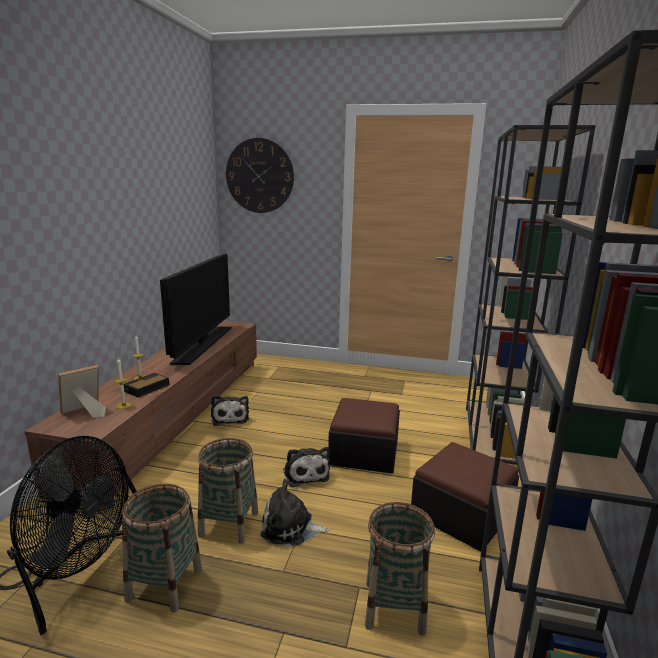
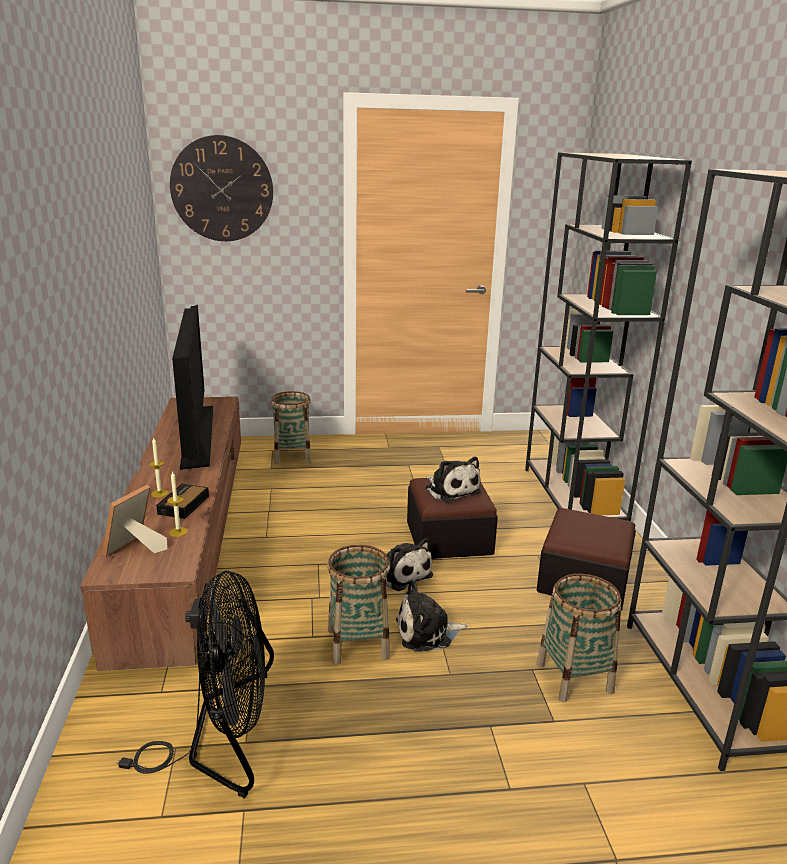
camera: 20 degrees left, 5 degrees up
basket [122,484,202,612] -> basket moved to [271,391,311,464]
plush toy [211,395,249,426] -> plush toy moved to [426,457,481,503]

